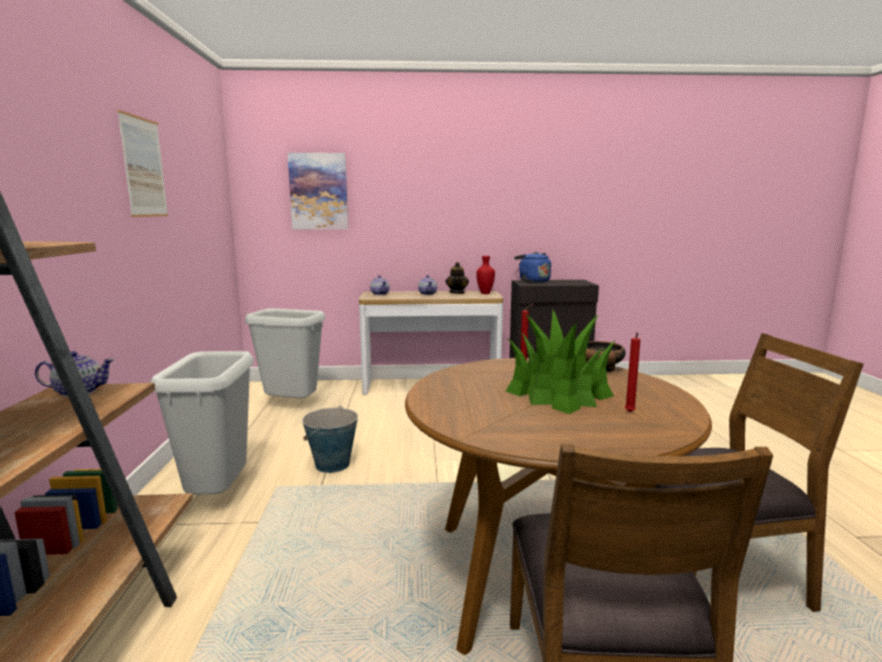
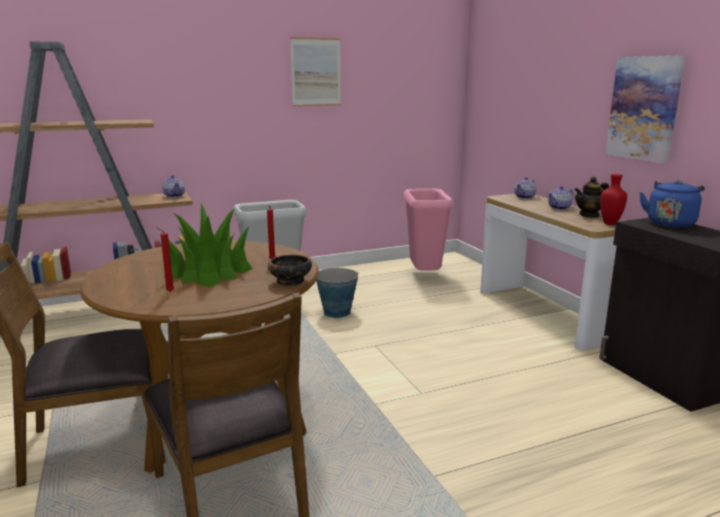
camera: 70 degrees right, 5 degrees up
grey trash can [245,308,325,398] -> pink trash can [403,189,453,271]
picture [288,153,348,229] -> picture moved to [605,55,685,164]

